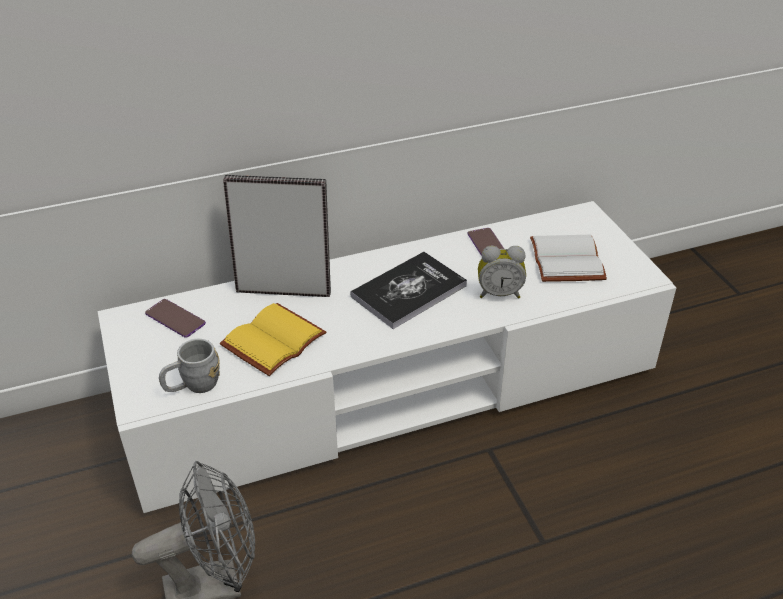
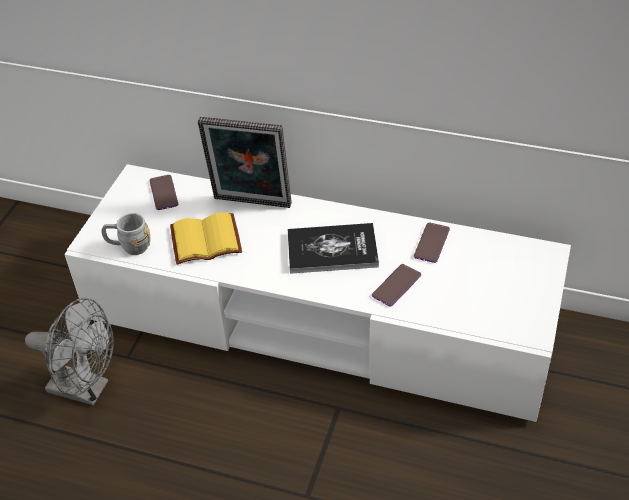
camera: 40 degrees right, 5 degrees up
picture frame [223,175,331,297] -> picture frame turned 150 degrees clockwise [198,117,292,208]
alarm clock [478,246,526,298] -> phone [372,264,421,307]
white book [530,235,607,282] -> none

